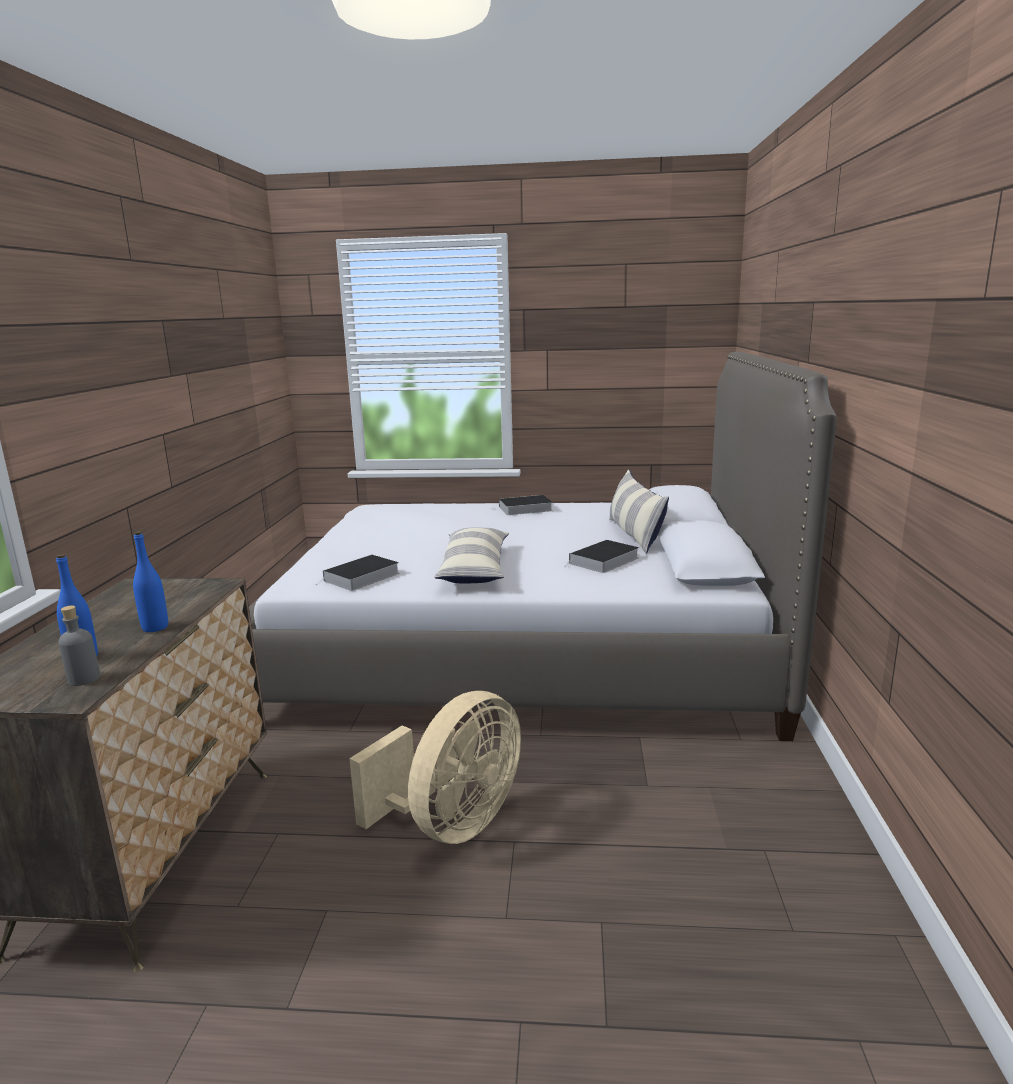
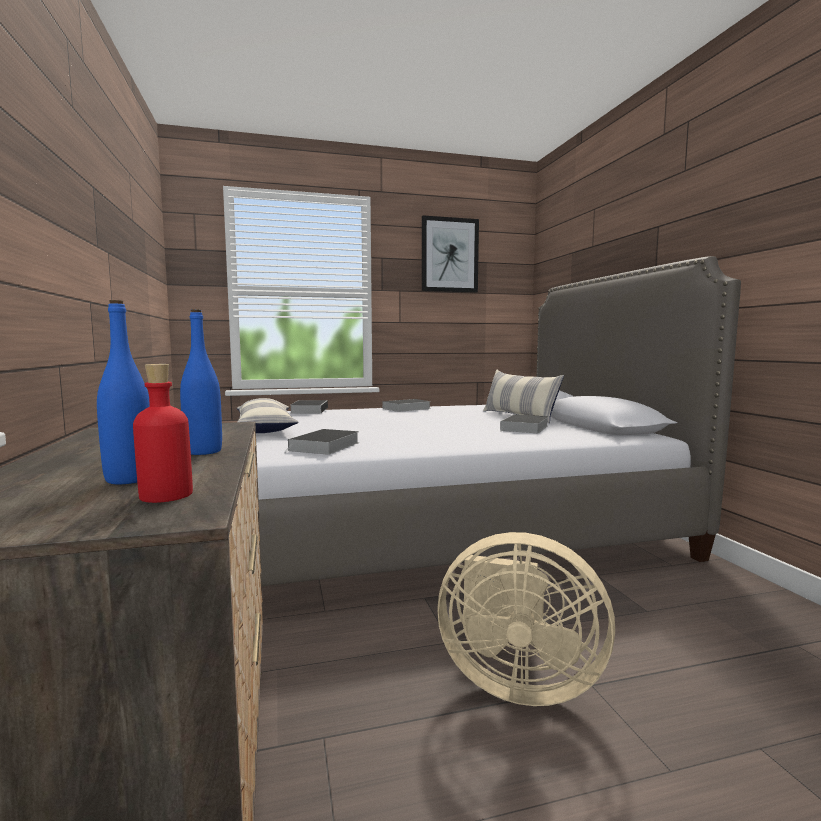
camera: 20 degrees left, 10 degrees down
grey bottle [58,605,100,686] -> red bottle [133,364,193,503]
beige fan [349,691,521,844] -> beige fan turned 90 degrees clockwise [438,532,615,706]
pillow [434,527,509,583] -> pillow moved to [237,398,299,433]
none -> book [291,400,328,413]
none -> picture [422,215,479,293]

